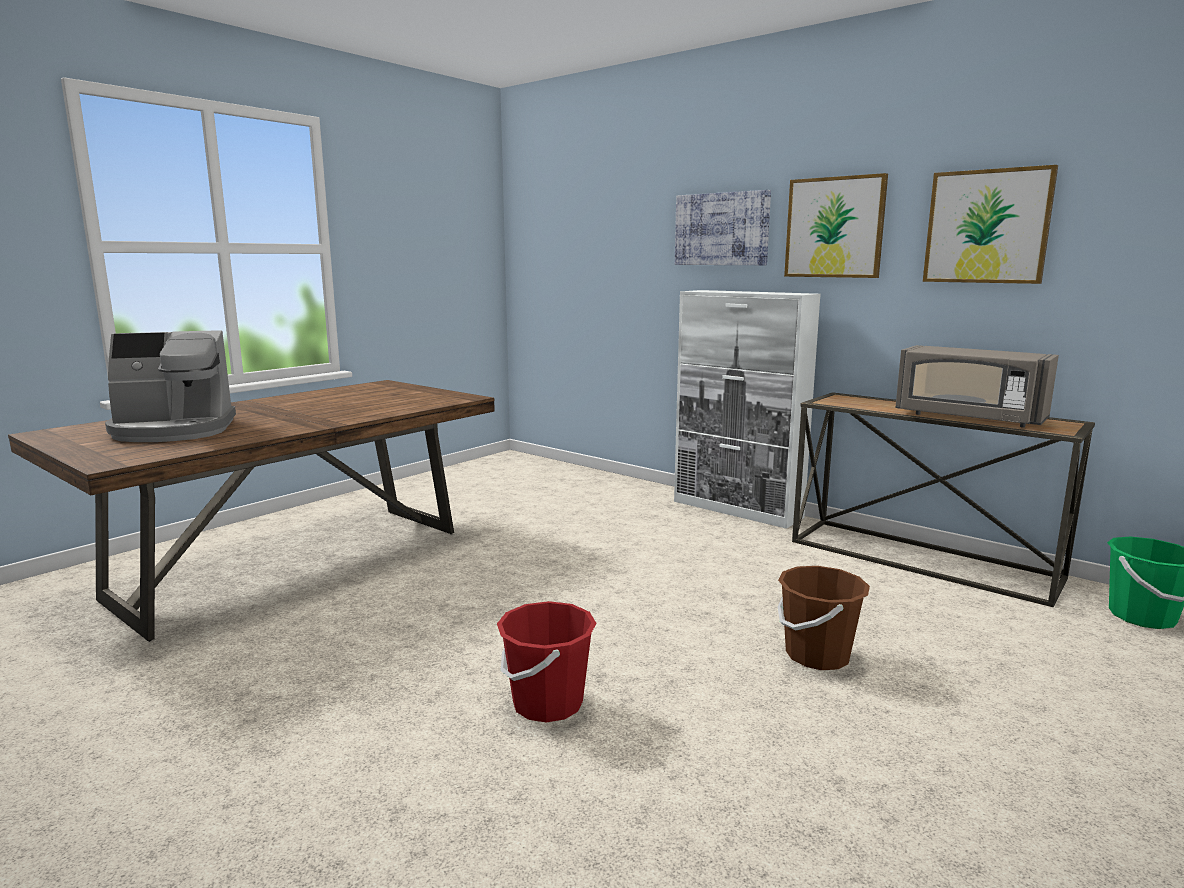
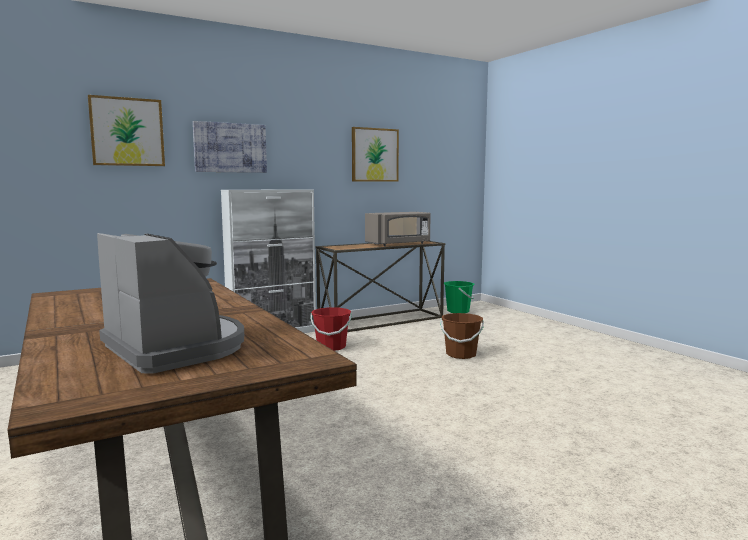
camera: 70 degrees left, 5 degrees down
coffee machine [105,330,236,442] -> coffee machine turned 45 degrees counterclockwise [97,233,244,374]
red bucket [497,601,596,723] -> red bucket moved to [310,307,352,351]
picture [784,173,888,278] -> picture moved to [88,95,165,166]

